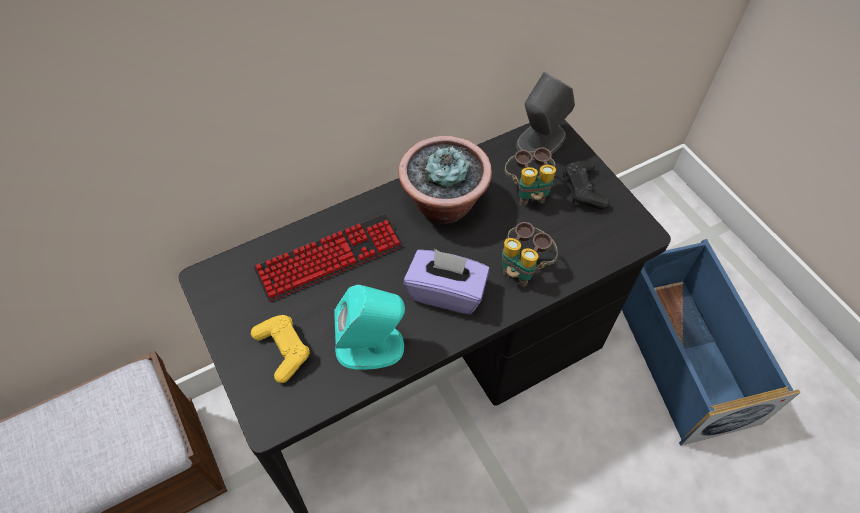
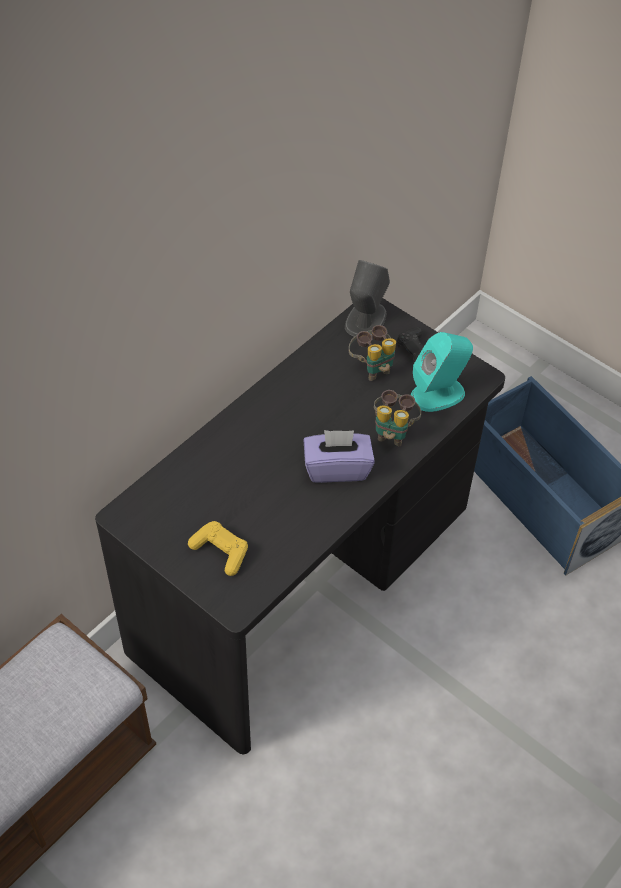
camera: 20 degrees left, 5 degrees down
keyboard [253,214,403,302] -> none
turquoise speaker [334,284,405,370] -> turquoise speaker moved to [411,332,473,412]
potted plant [398,136,492,224] -> none

